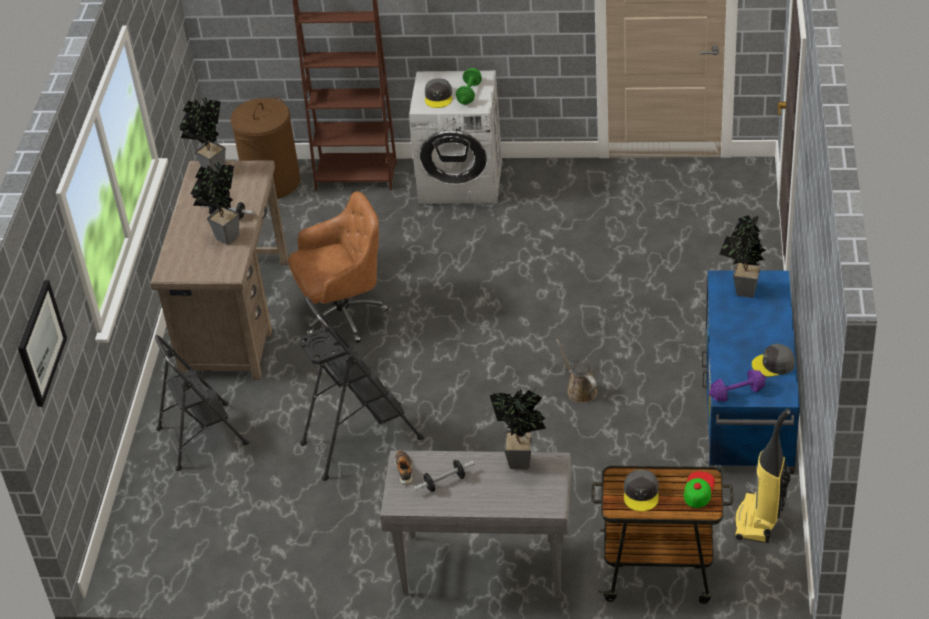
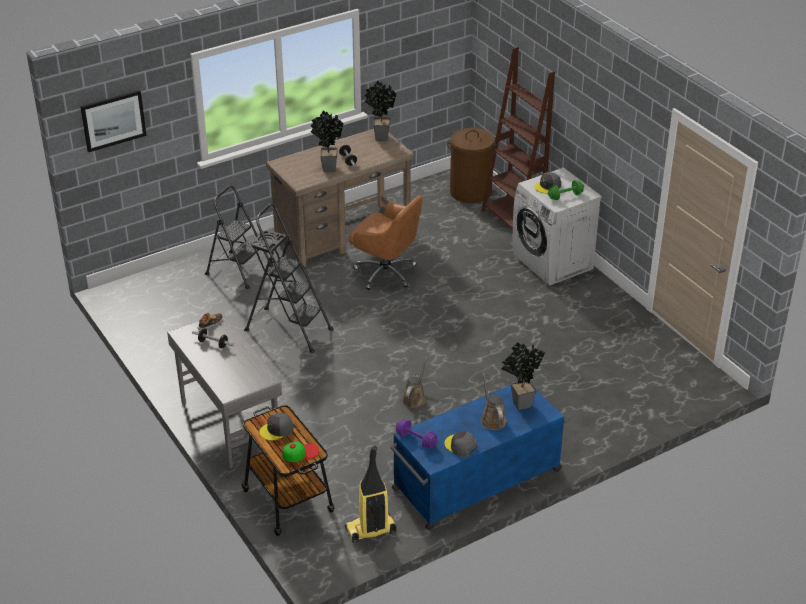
camera: 50 degrees right, 5 degrees down
potted plant [490,385,546,469] -> none
none -> brown watering can [481,372,507,430]

